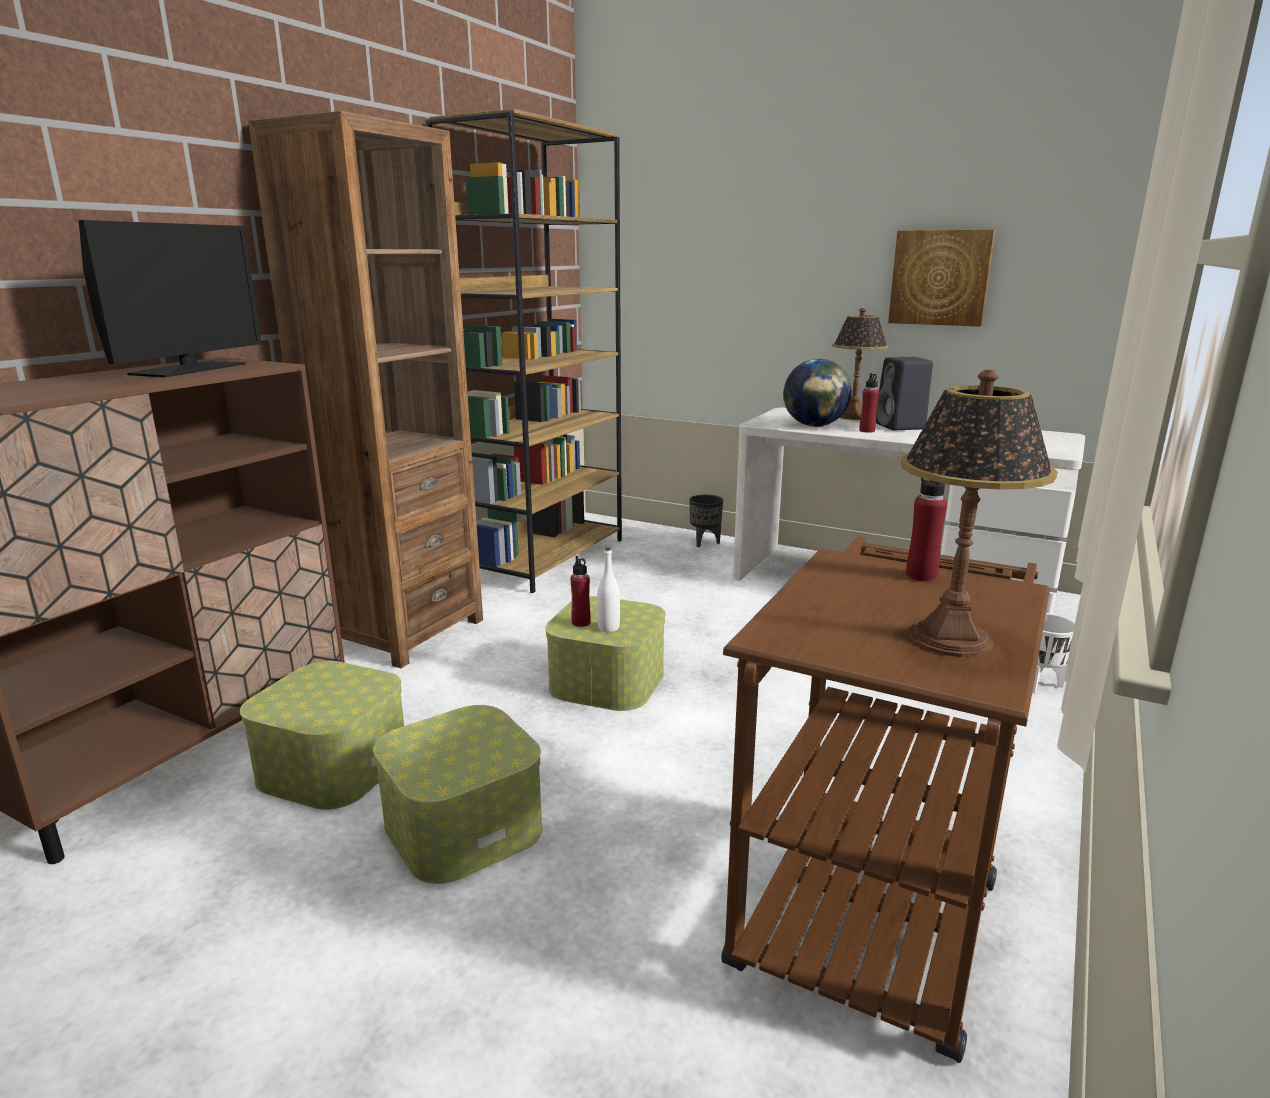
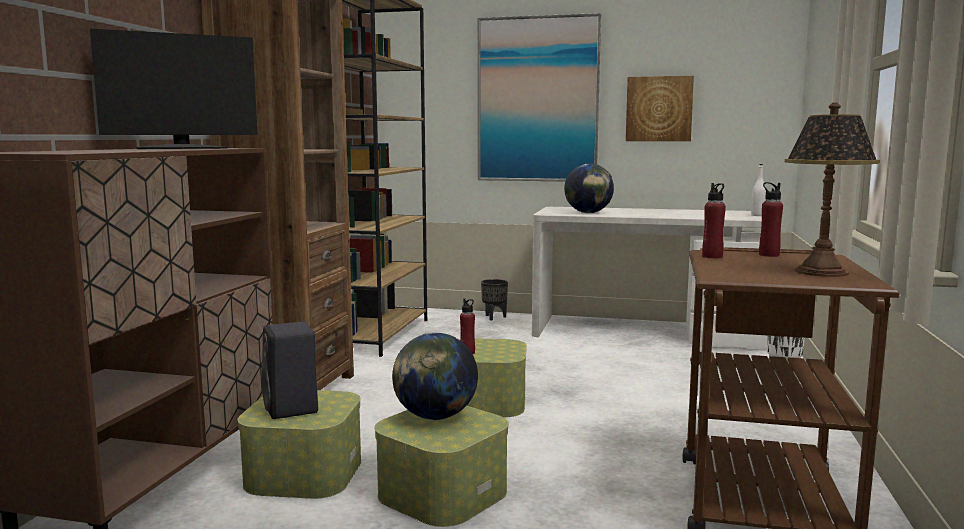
camera: 15 degrees left, 10 degrees down
monitor [78,220,262,377] -> monitor turned 60 degrees clockwise [90,29,258,149]
white bottle [597,547,620,632] -> white bottle moved to [751,164,766,216]
table lamp [832,308,889,420] -> none
red bottle [859,373,879,433] -> red bottle moved to [702,183,726,259]
black speaker [876,357,933,430] -> black speaker moved to [261,322,318,419]
none -> globe [392,333,478,420]
none -> picture [478,13,601,181]

